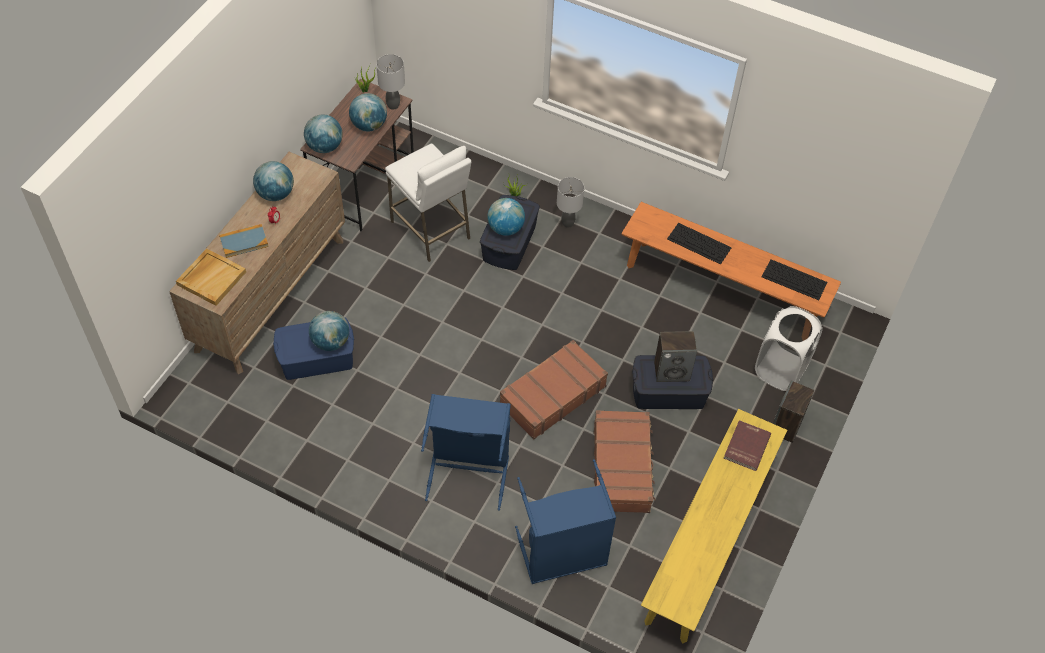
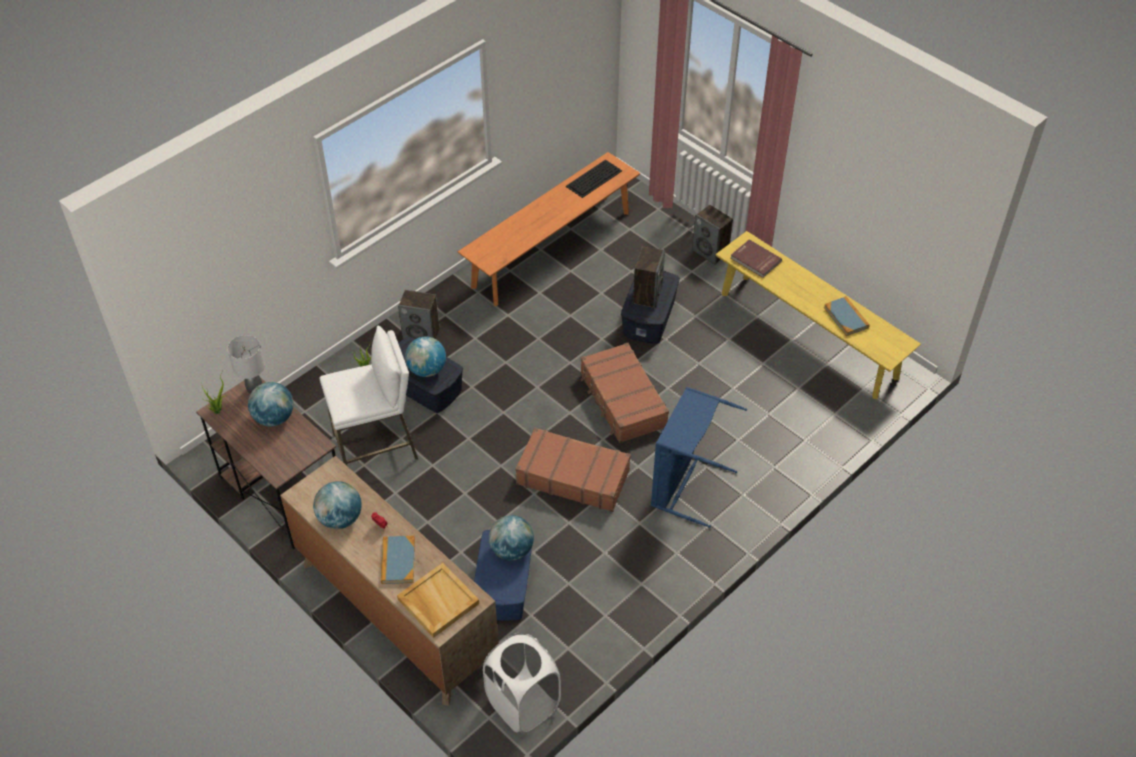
camera: 70 degrees left, 5 degrees down
globe [304,114,343,153] -> none
blue laundry basket [515,459,616,584] -> none
grey table lamp [557,177,584,228] -> speaker [398,290,440,339]
brown suitcase [594,410,655,513] -> brown suitcase moved to [515,428,631,512]
keyboard [667,223,732,265] -> none
white laundry basket [755,306,823,391] -> white laundry basket moved to [483,633,561,734]
none -> book [824,296,870,336]

